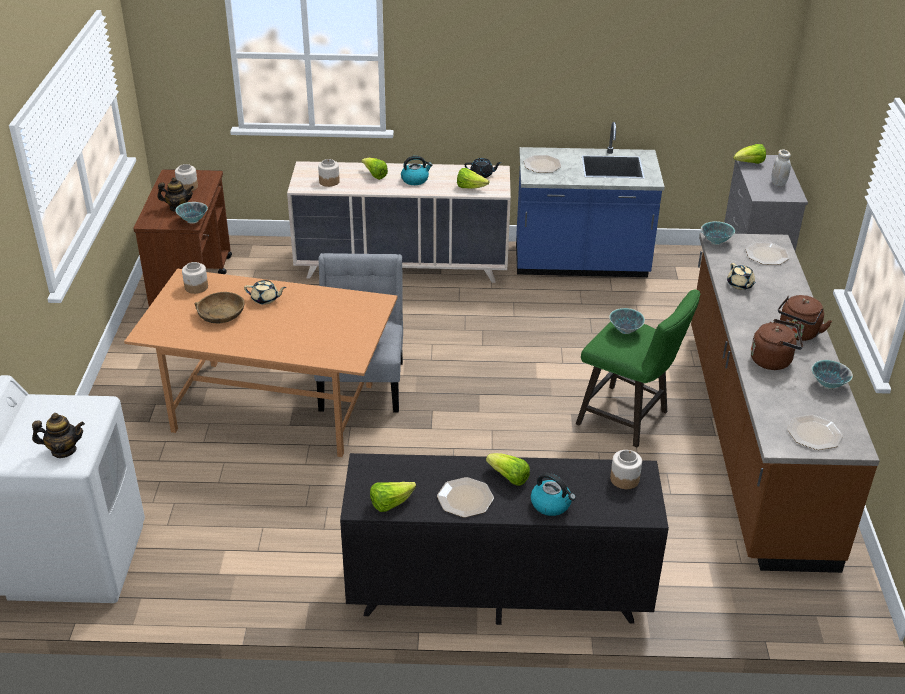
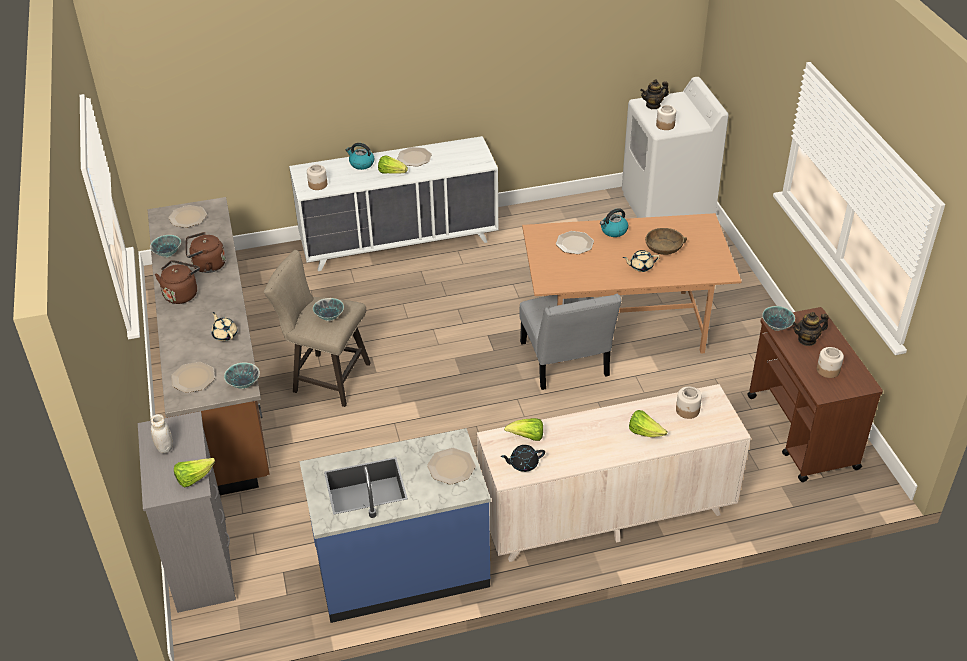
camera: 165 degrees right, 5 degrees up
jar [182,262,208,294] -> jar moved to [656,105,676,130]
black dresser [340,453,669,625] -> white dresser [289,136,498,271]
lettuce [370,482,416,512] -> none
kettle [401,156,433,185] -> kettle moved to [600,208,628,237]
green stool [576,290,700,447] -> beige stool [264,250,371,407]
none -> plate [556,231,594,254]

